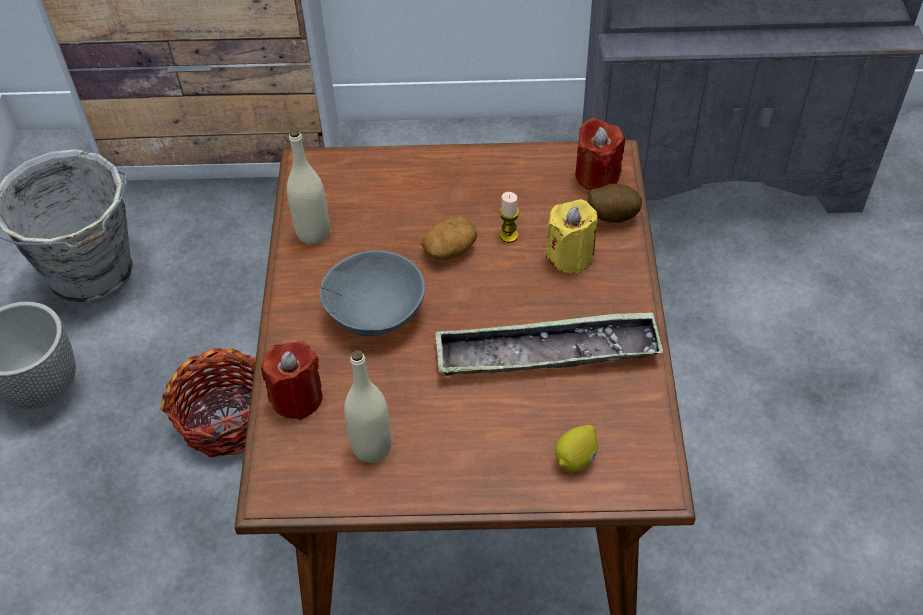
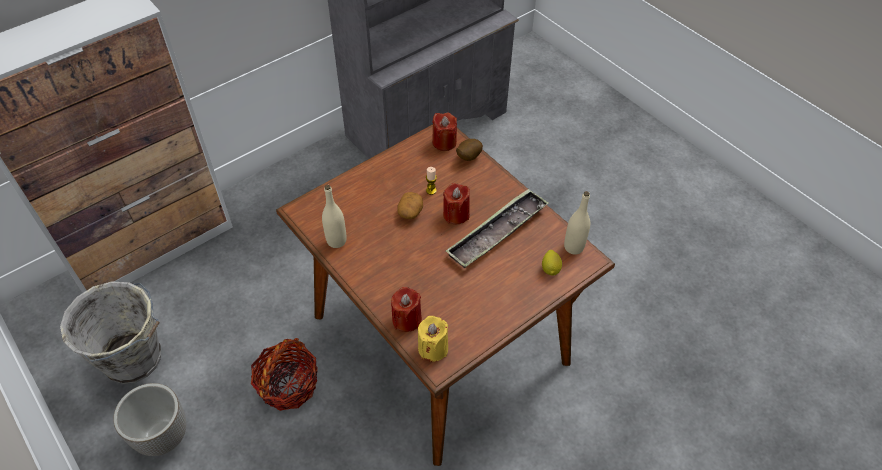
camera: 40 degrees left, 0 degrees up
grey bowl [320,250,425,336] -> none
beige bottle [344,350,391,463] -> beige bottle moved to [564,191,590,255]
yellow candle [546,199,598,273] -> yellow candle moved to [418,316,448,361]
none -> red candle [443,183,470,224]

